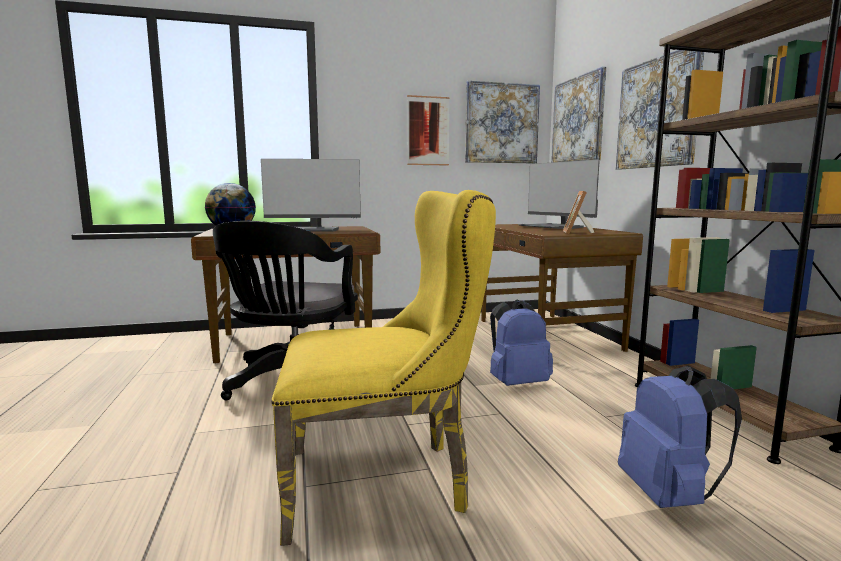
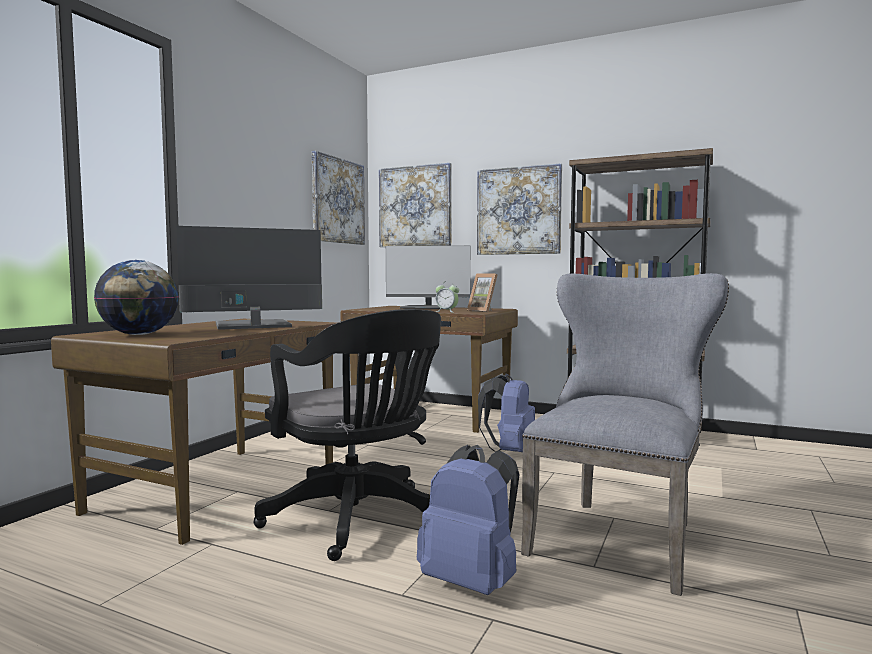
camera: 50 degrees left, 5 degrees down
monitor [261,159,361,232] -> monitor turned 150 degrees counterclockwise [176,226,322,330]
yellow chair [271,190,496,546] -> grey chair [521,273,729,596]
picture [407,95,450,165] -> none
blue backpack [618,366,742,508] -> blue backpack moved to [417,445,520,595]
none -> alarm clock [436,281,459,312]

